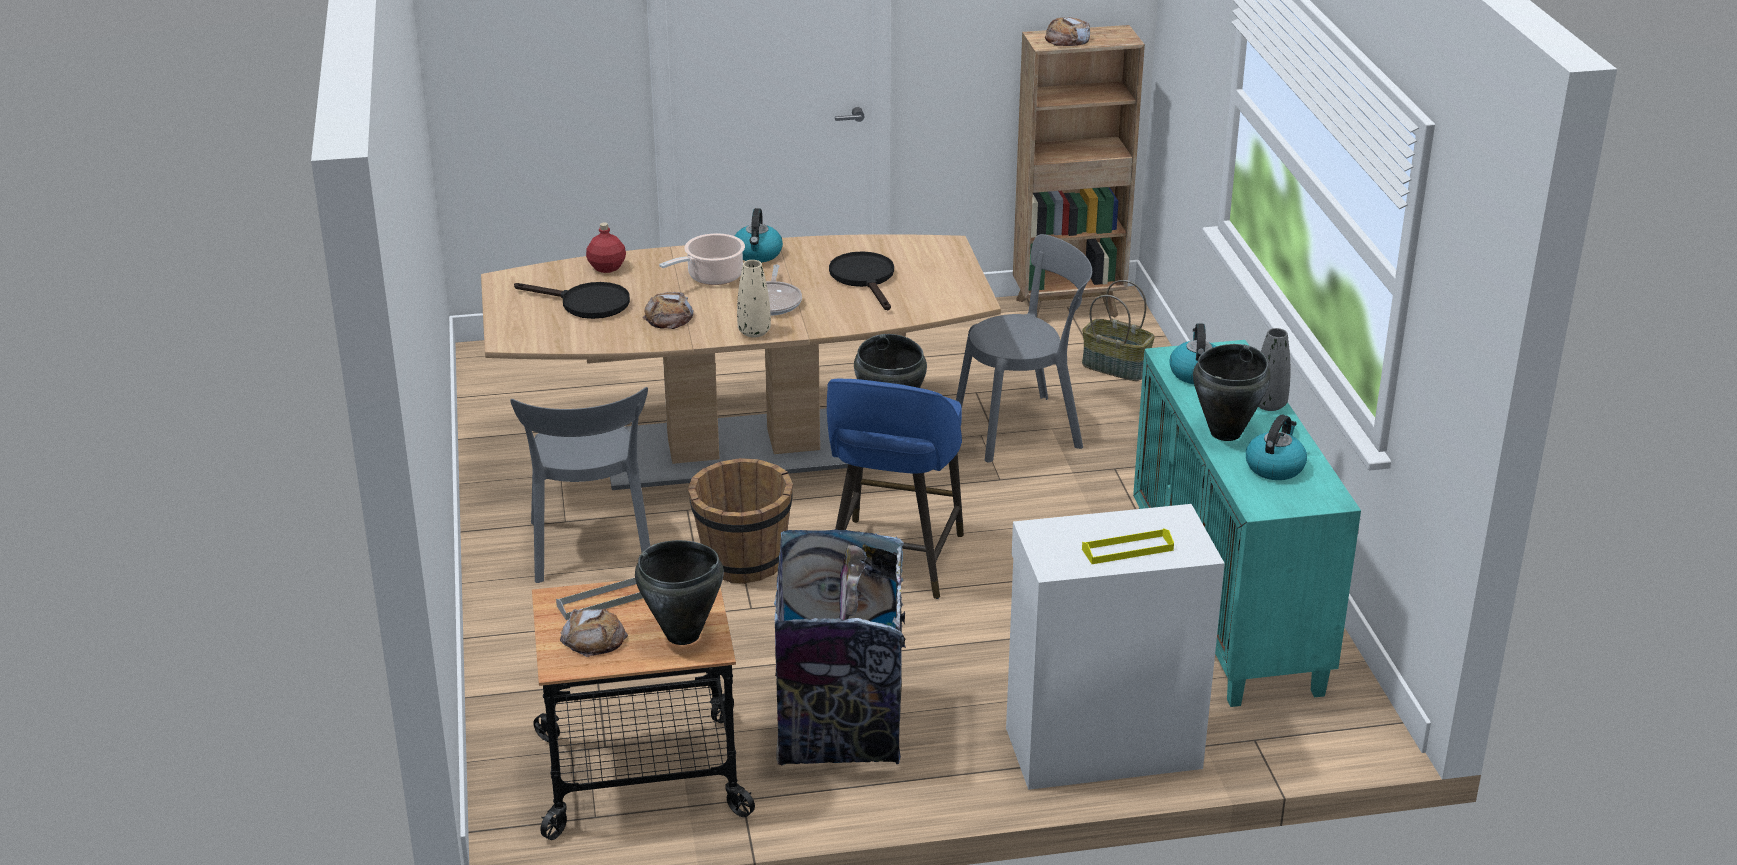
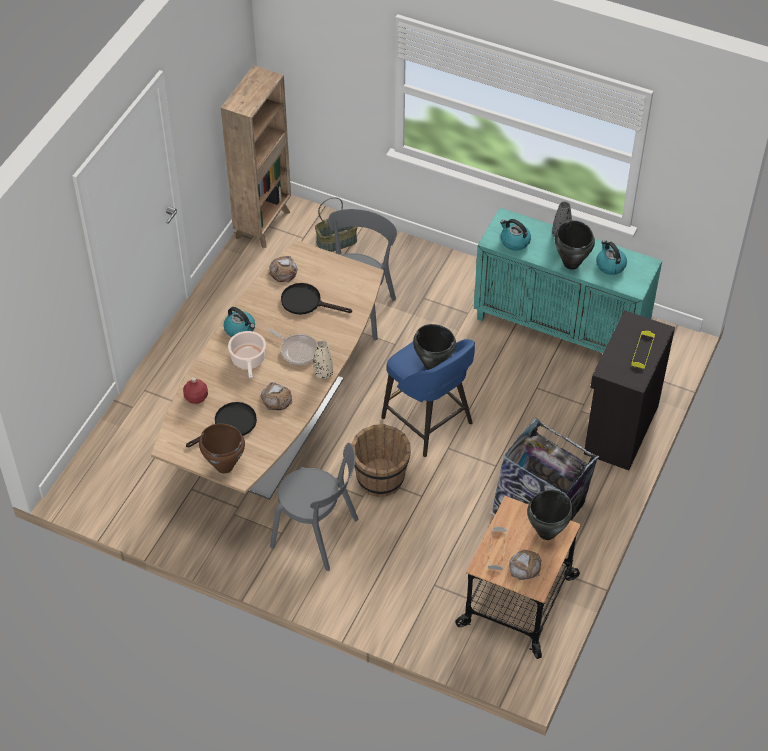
camera: 55 degrees left, 20 degrees up
white cabinet [1006,504,1225,790] -> black cabinet [584,310,675,470]
bread [1045,17,1090,46] -> bread moved to [269,256,297,282]
none -> brown cooking pot [199,423,245,473]

